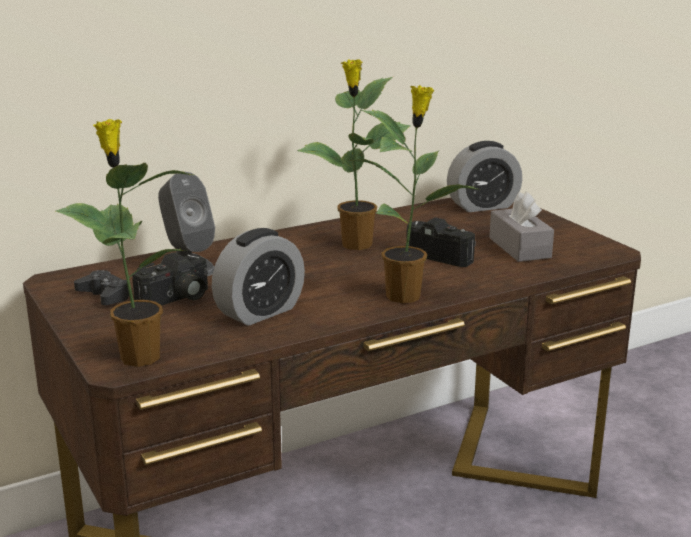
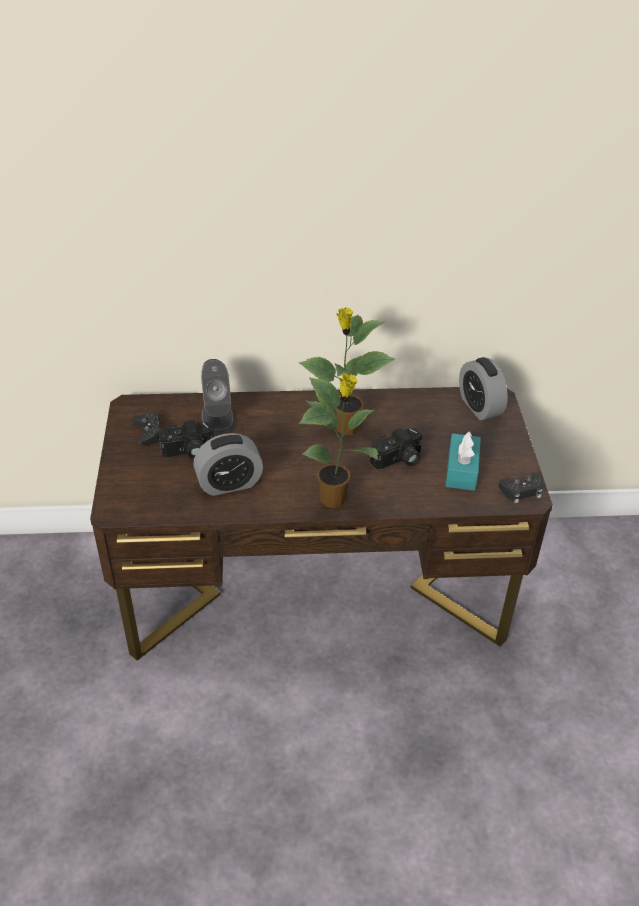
camera: 25 degrees right, 20 degrees up
potted plant [56,119,192,367] -> none
camera [406,217,476,267] -> camera turned 90 degrees clockwise [370,428,423,469]
alarm clock [447,141,522,212] -> alarm clock turned 60 degrees clockwise [459,357,508,420]
grey tissue box [489,192,554,262] -> turquoise tissue box [446,431,481,491]
none -> black game controller [499,472,544,503]

